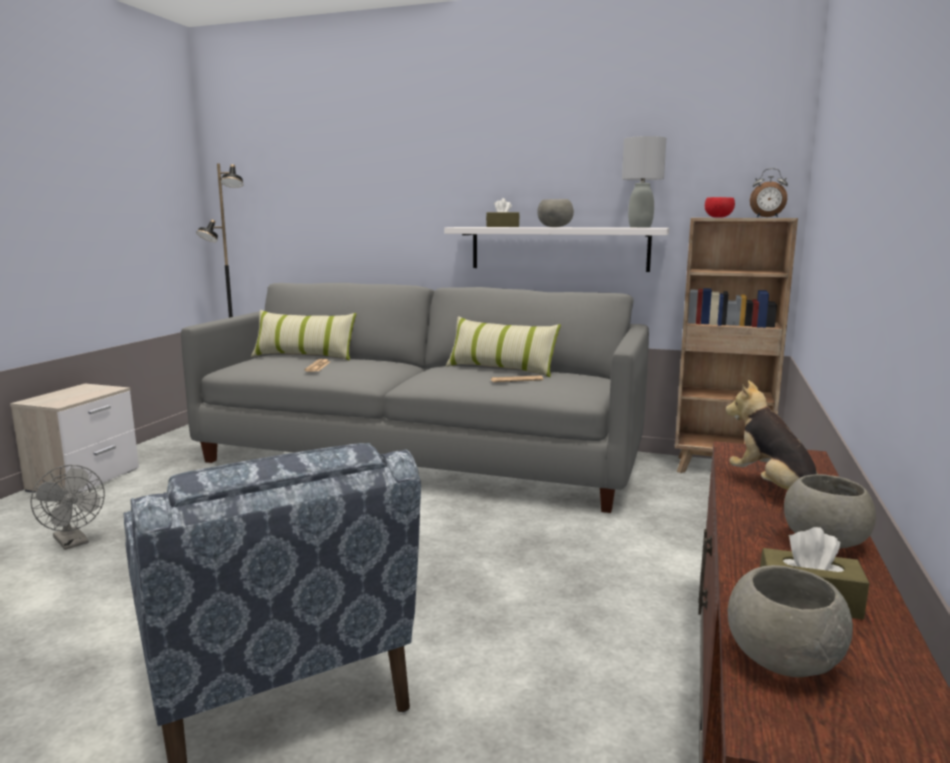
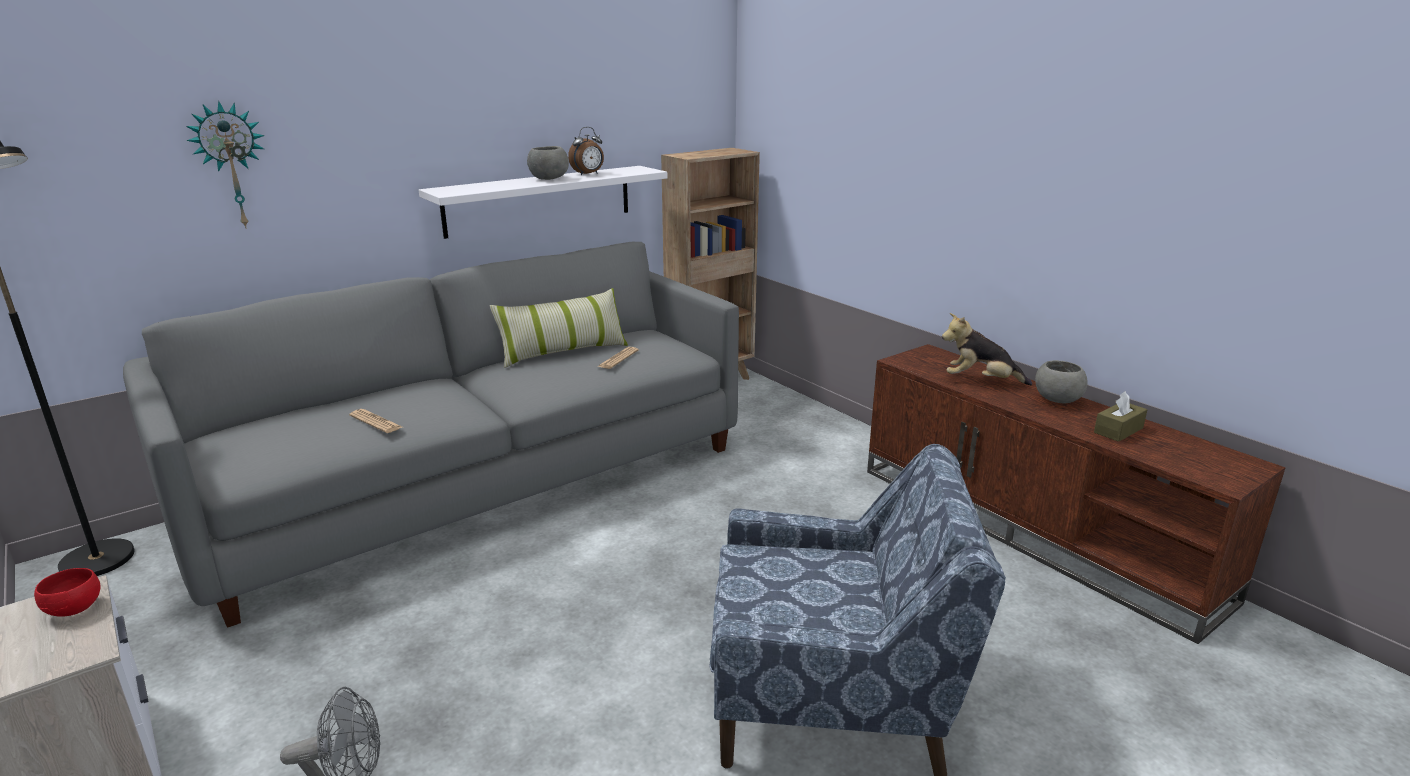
camera: 55 degrees left, 10 degrees up
pillow [251,310,357,360] -> none
brown tissue box [486,198,520,227] -> none
grey table lamp [622,136,666,228] -> none
red bowl [705,197,735,217] -> red bowl moved to [34,568,100,617]
grey bowl [728,565,853,677] -> none
alarm clock [750,168,788,217] -> alarm clock moved to [568,127,604,175]
none -> wall clock [186,101,265,229]

